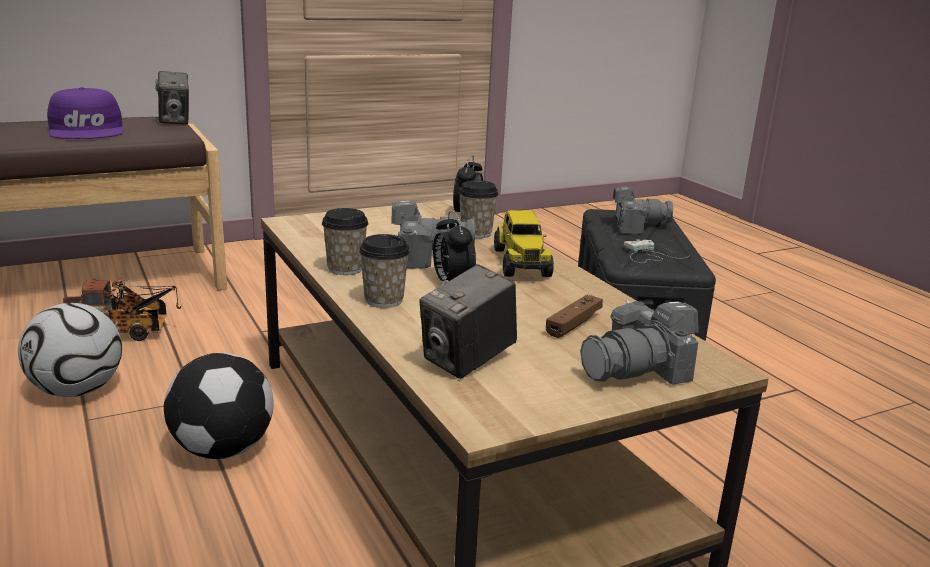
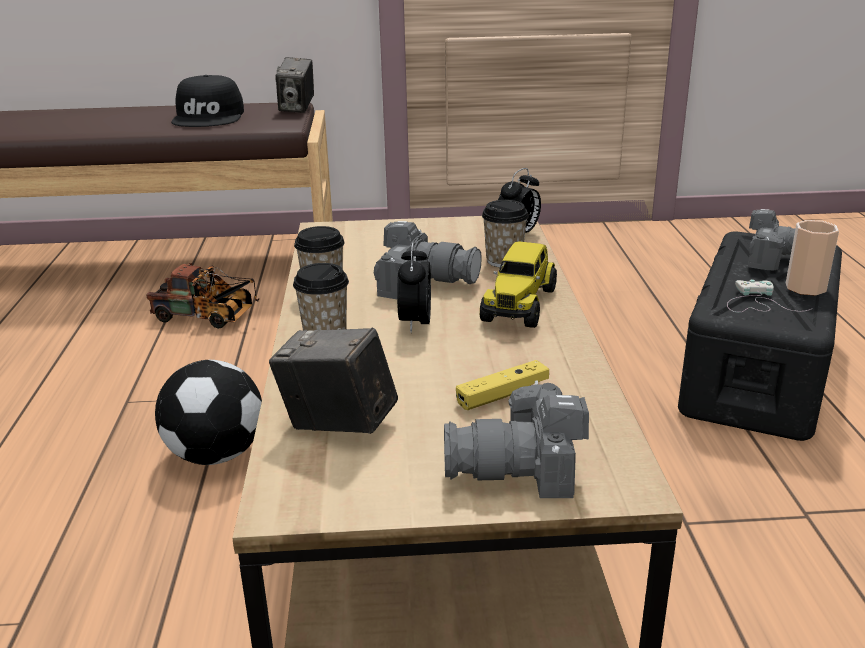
camera: 25 degrees right, 5 degrees up
football [18,303,122,397] -> none
purple cap [47,87,124,139] -> black cap [171,75,244,127]
camera [419,264,517,379] -> camera turned 45 degrees clockwise [269,327,398,434]
brown game controller [546,294,603,338] -> yellow game controller [456,360,549,410]
none -> cup [786,220,839,296]

